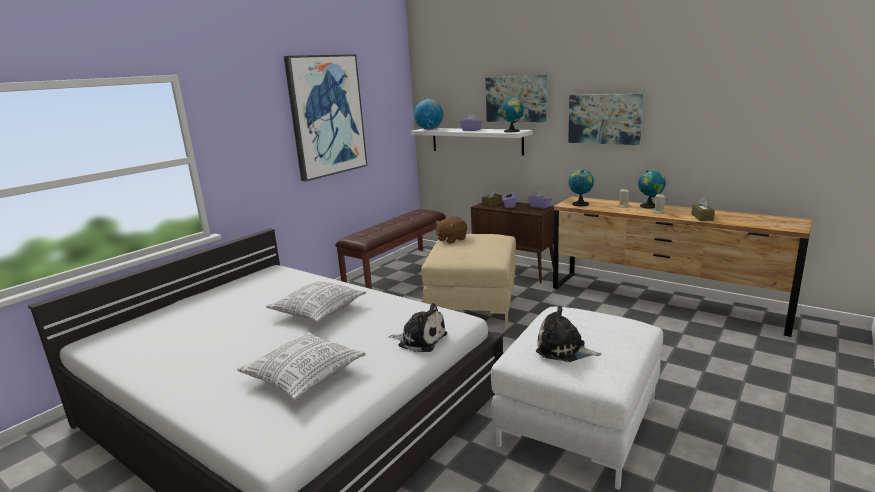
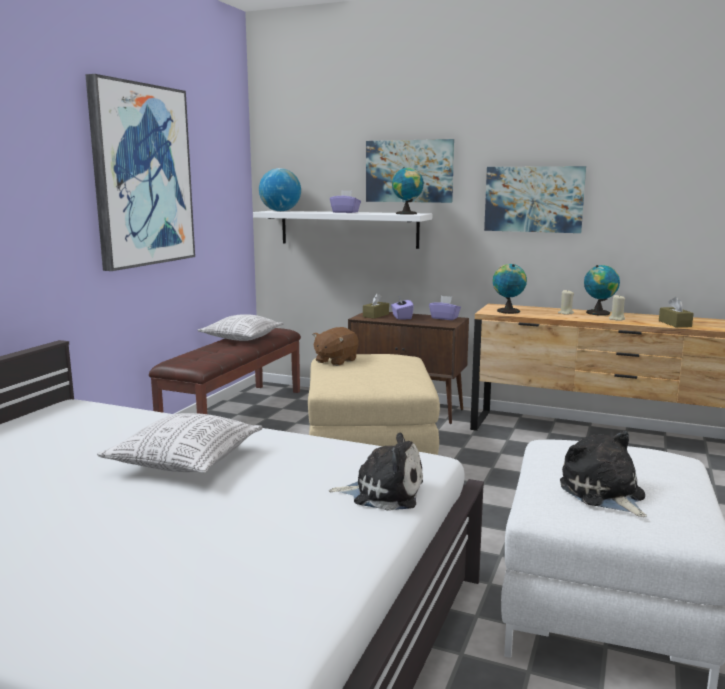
camera: 15 degrees left, 5 degrees down
pillow [237,332,366,400] -> pillow moved to [198,314,283,341]
plush toy [536,306,602,362] -> plush toy turned 60 degrees clockwise [560,431,647,517]

